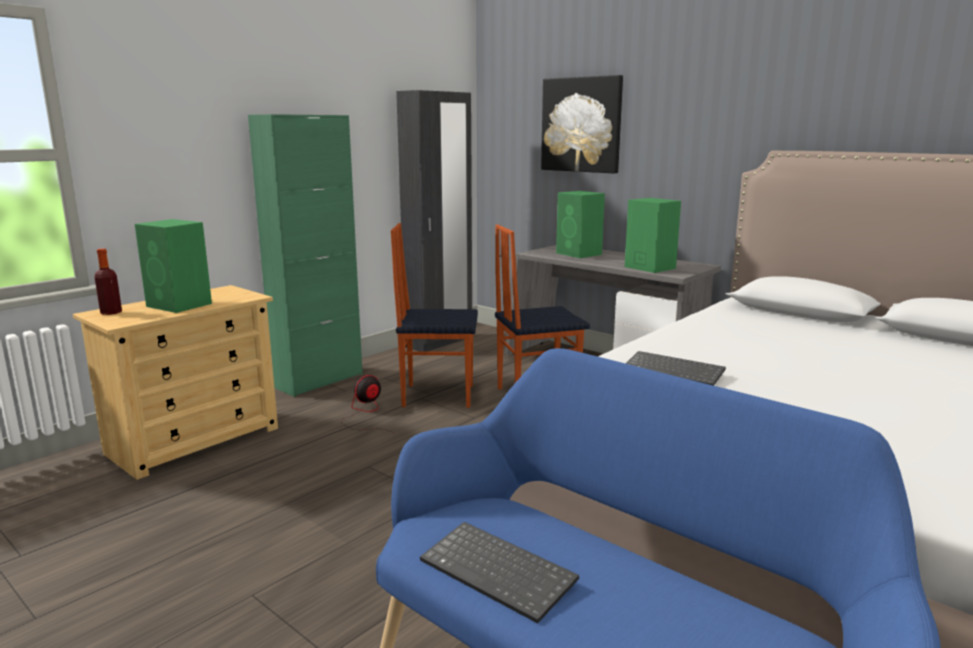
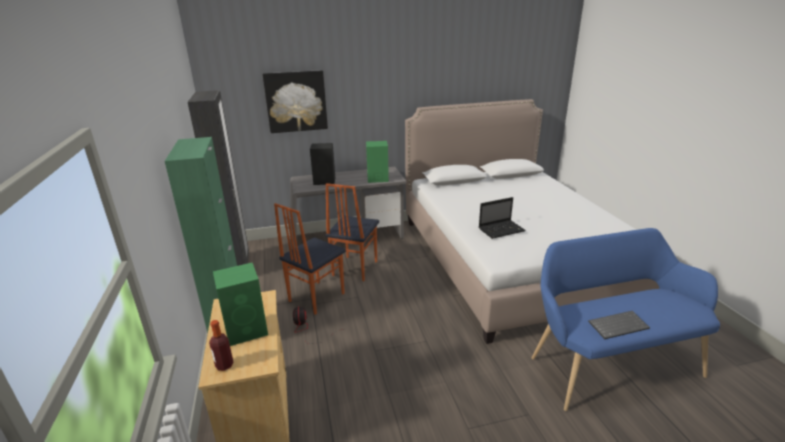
camera: 55 degrees left, 10 degrees up
green speaker [556,191,605,258] -> black speaker [310,143,335,185]
keyboard [625,351,726,386] -> laptop [479,197,526,239]

